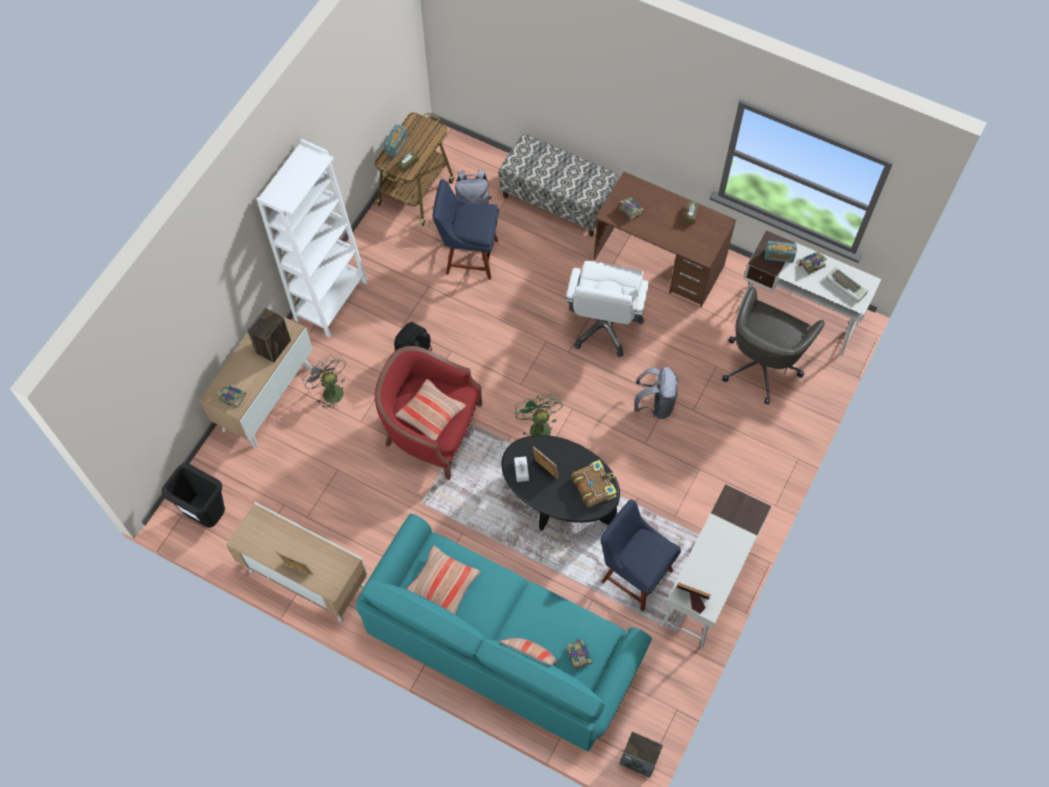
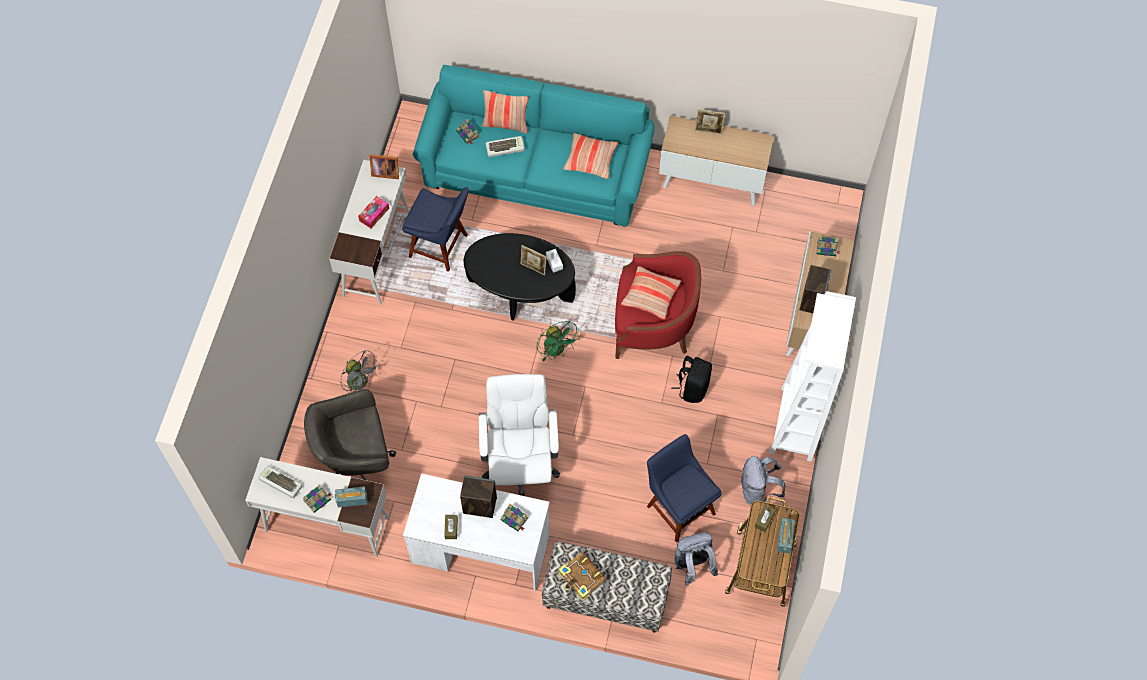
camera: 165 degrees right, 0 degrees up
black trash can [162,463,225,528] -> none
grey fan [301,354,346,410] -> grey fan moved to [341,350,380,393]
blue chair [433,179,499,280] -> blue chair turned 120 degrees counterclockwise [647,434,722,543]
book [572,460,617,508] -> book moved to [558,552,606,602]
brown desk [593,172,736,307] -> white desk [403,474,550,591]
speaker [620,732,663,778] -> speaker moved to [460,476,497,518]
grey backpack [634,367,679,419] -> grey backpack moved to [740,456,785,505]
grey office chair [722,287,825,405] -> grey office chair turned 120 degrees counterclockwise [304,389,396,480]
none -> tissue box [358,196,389,228]
none -> keyboard [486,136,525,157]

